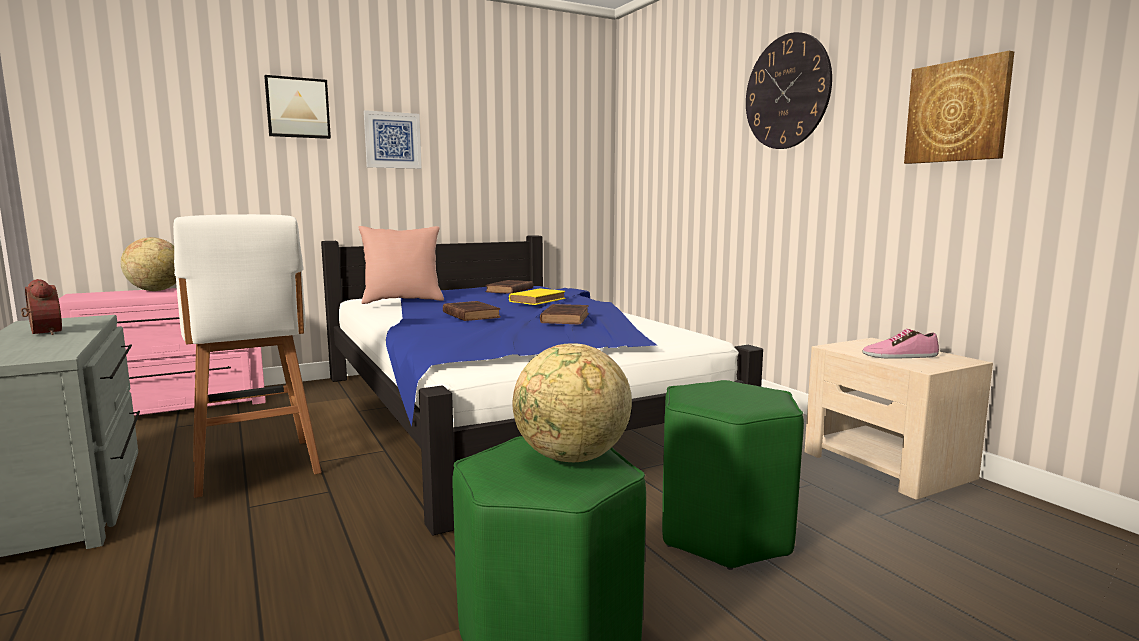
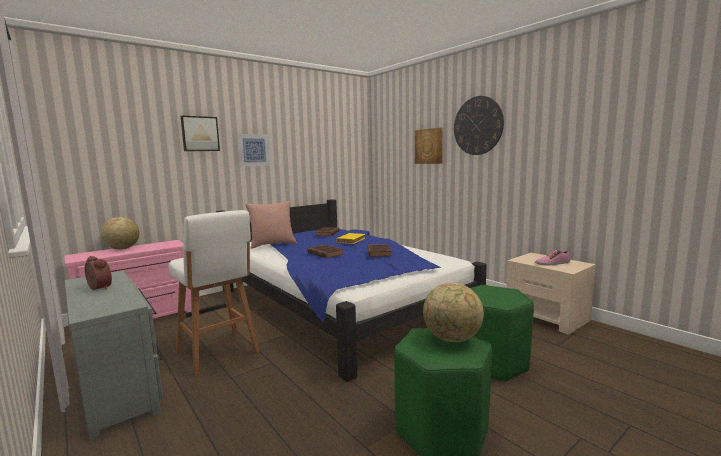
camera: 10 degrees left, 0 degrees up
picture [904,51,1014,164] -> picture moved to [415,128,443,164]

